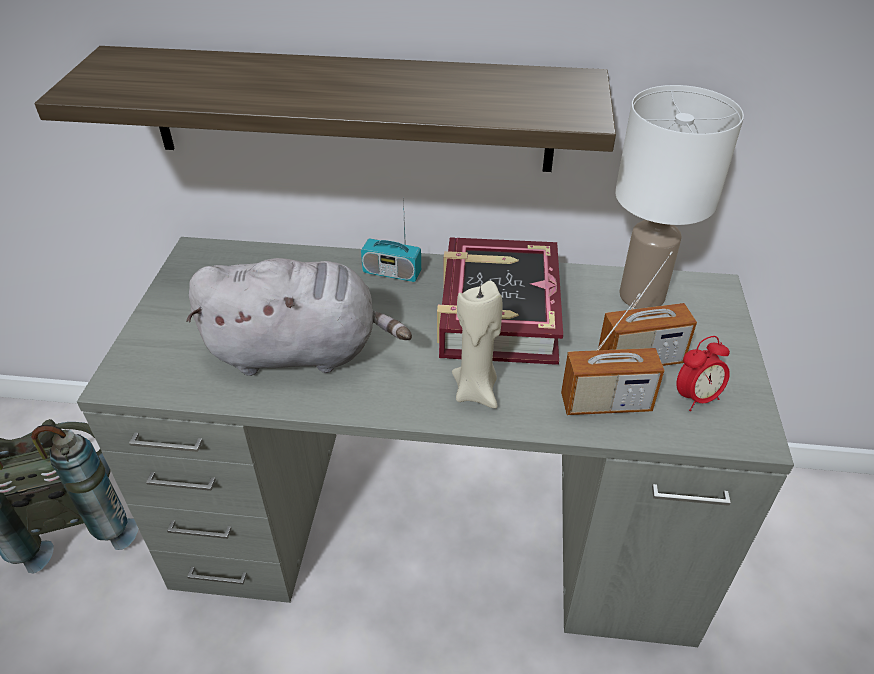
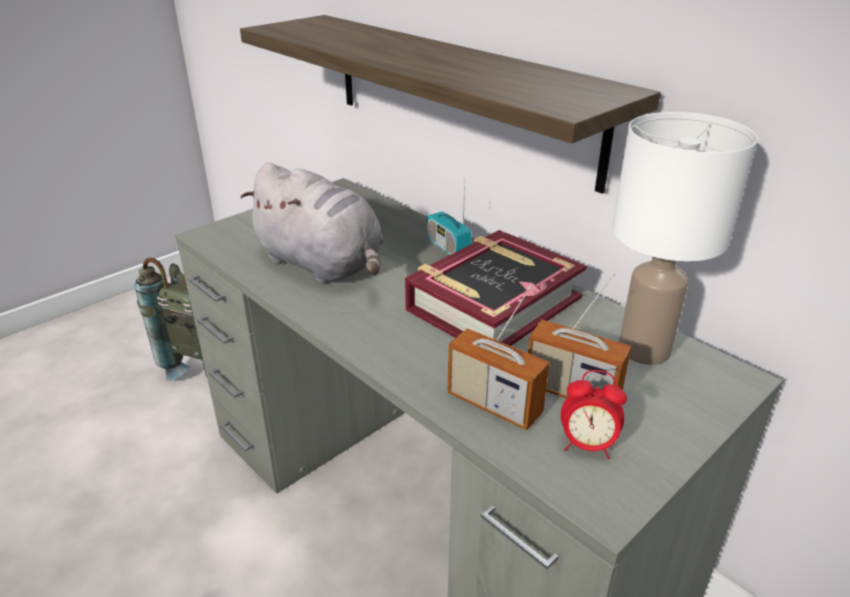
camera: 40 degrees right, 10 degrees down
beige candle [452,281,503,408] -> none

